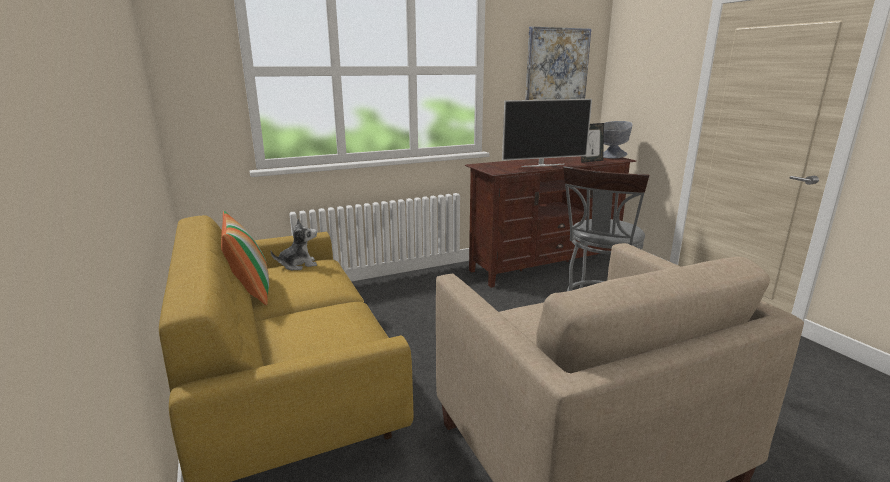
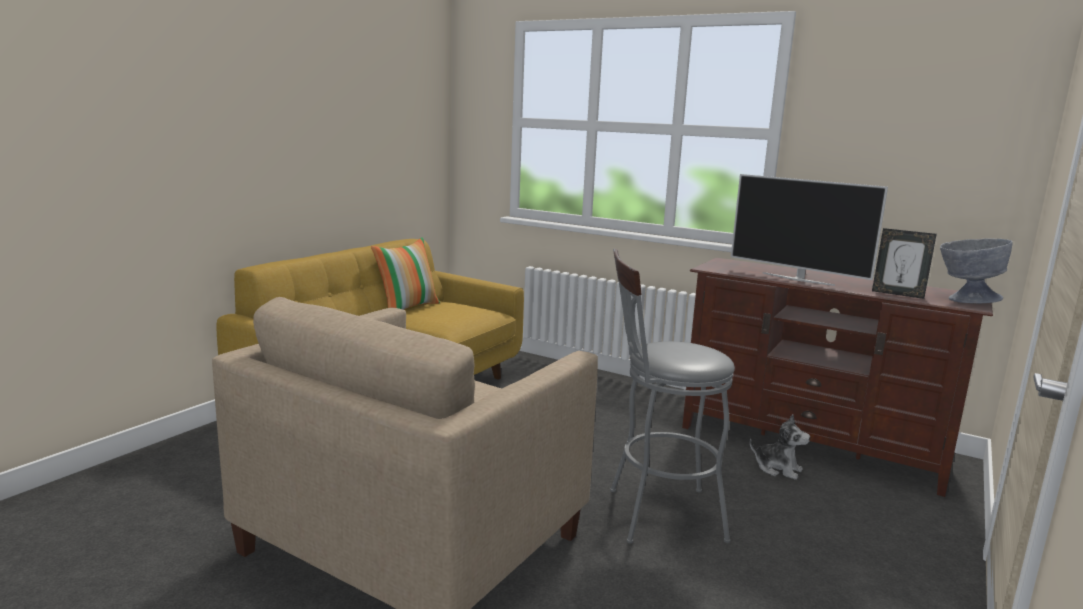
camera: 55 degrees right, 5 degrees down
plush toy [271,219,317,270] -> plush toy moved to [750,414,810,480]
picture [525,26,591,100] -> none

